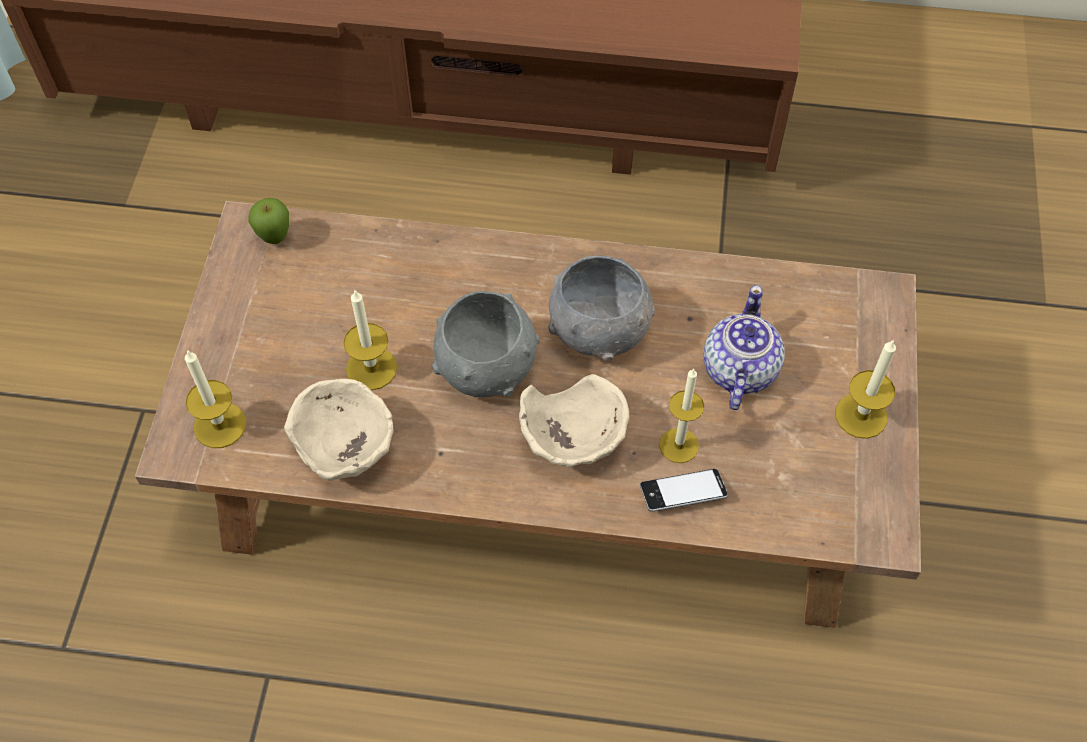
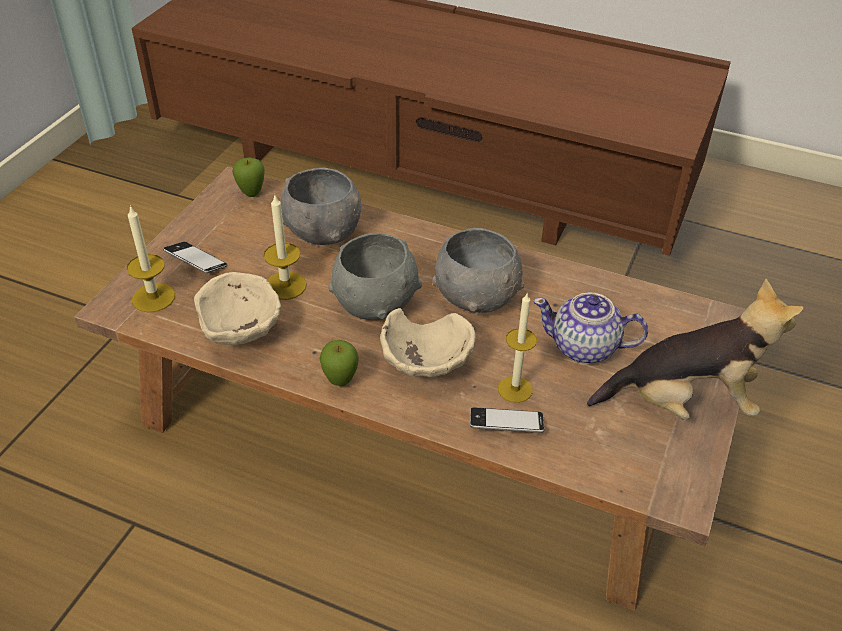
camera: 15 degrees right, 15 degrees down
teapot [704,285,785,410] -> teapot turned 105 degrees counterclockwise [533,292,648,364]
candle [836,339,896,439] -> plush toy [587,279,803,419]
none -> phone [163,242,227,273]
none -> grey bowl [280,167,361,245]
none -> apple [319,340,359,386]

